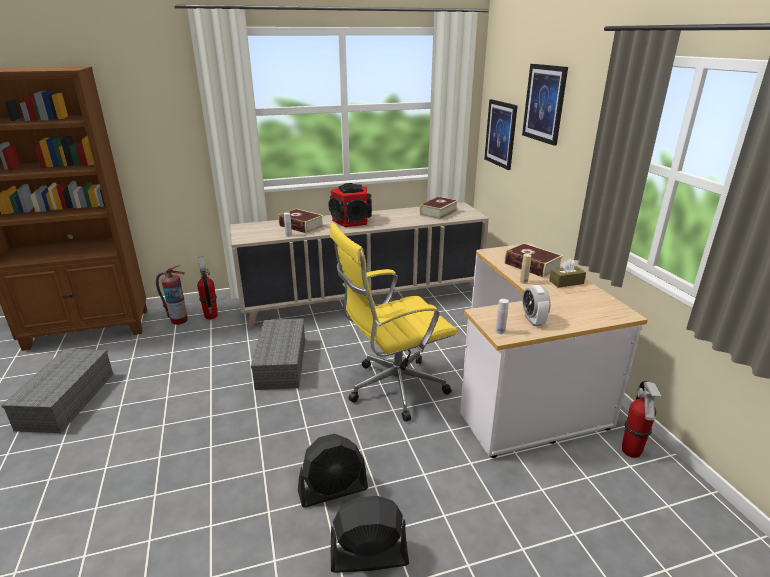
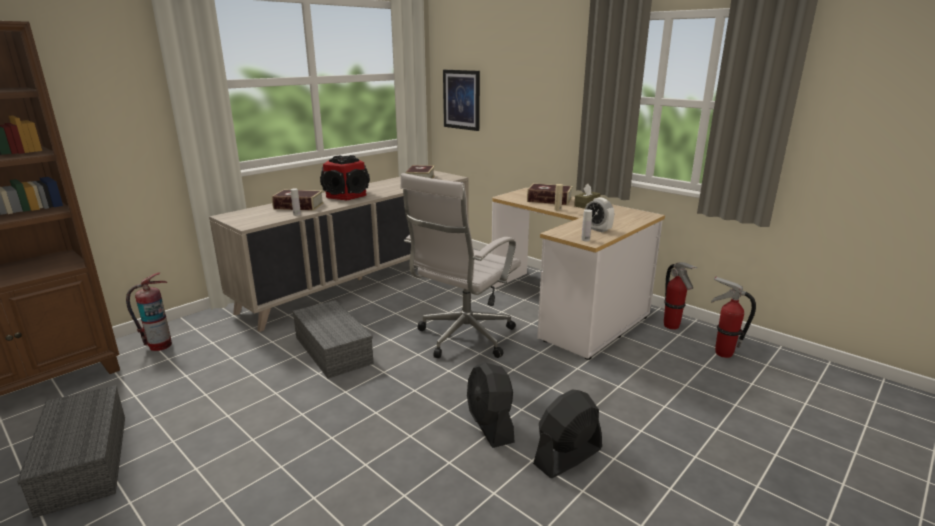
camera: 30 degrees left, 5 degrees down
fire extinguisher [197,256,218,320] -> fire extinguisher moved to [711,276,756,358]
black fan [298,433,368,507] -> black fan turned 120 degrees clockwise [467,363,515,448]
yellow office chair [330,223,457,422] -> white office chair [400,173,521,358]
picture [522,64,568,146] -> none

